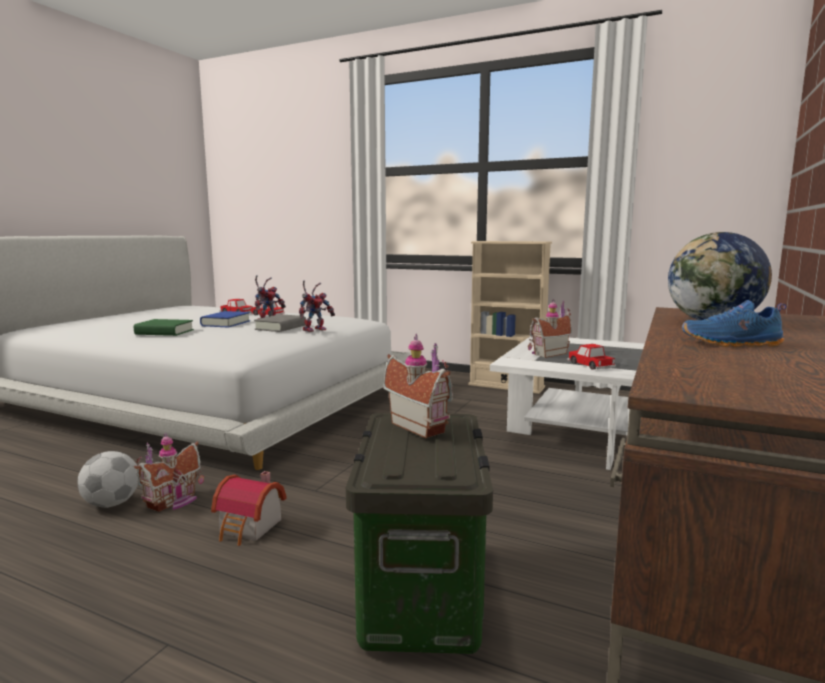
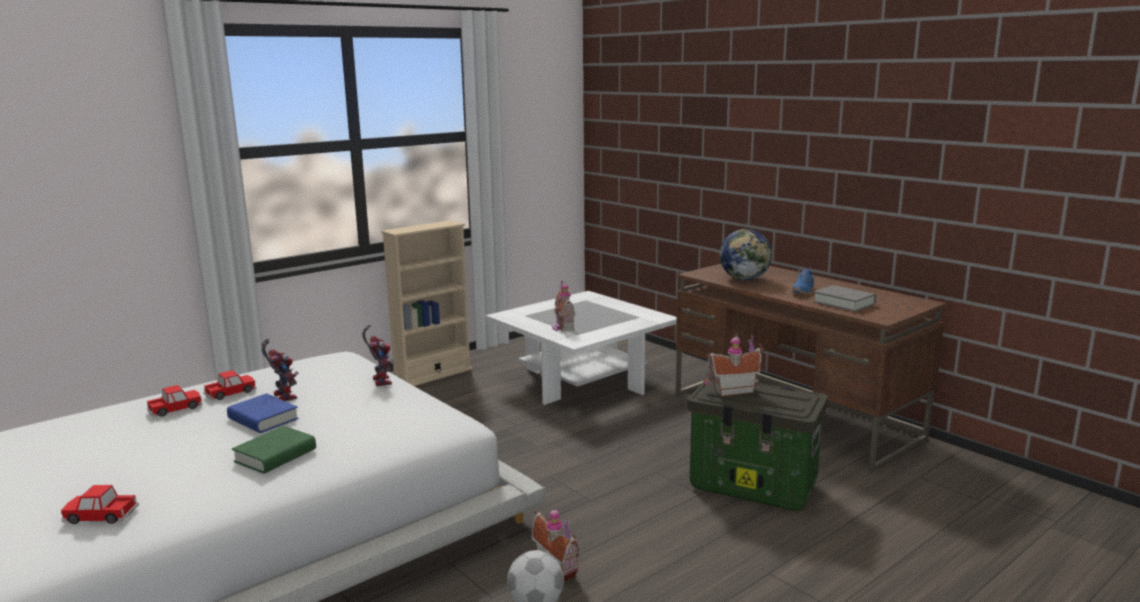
camera: 65 degrees left, 5 degrees up
toy house [211,471,287,546] -> none
grey book [254,314,306,332] -> grey book moved to [813,285,876,312]
toy car [568,344,616,370] -> toy car moved to [61,485,139,524]

